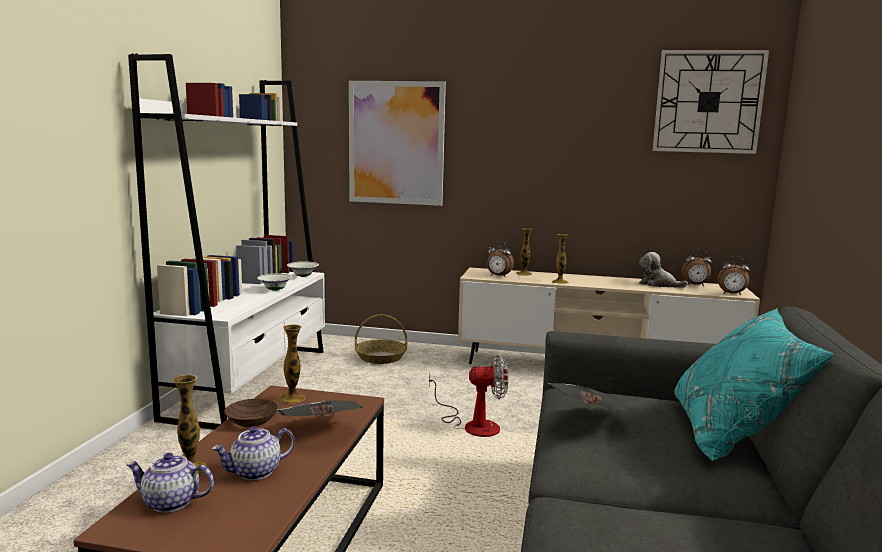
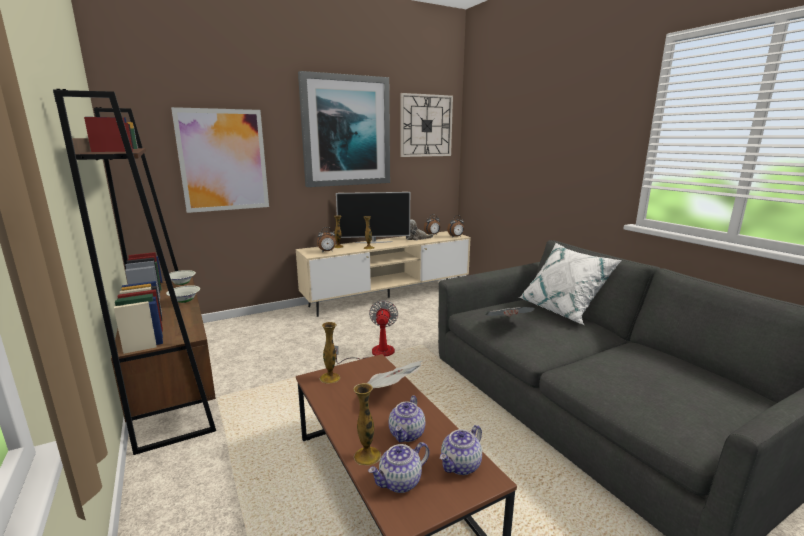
camera: 40 degrees left, 5 degrees up
white bookcase [128,54,325,430] -> brown bookcase [53,89,216,455]
brown bowl [225,399,278,427] -> none
basket [355,314,407,364] -> none
fan [429,354,508,437] -> fan turned 45 degrees counterclockwise [334,300,398,364]
turquoise pillow [674,308,834,461] -> white pillow [519,243,622,325]
none -> picture [298,71,390,187]
none -> television [336,192,410,243]
none -> teapot [440,425,482,475]

